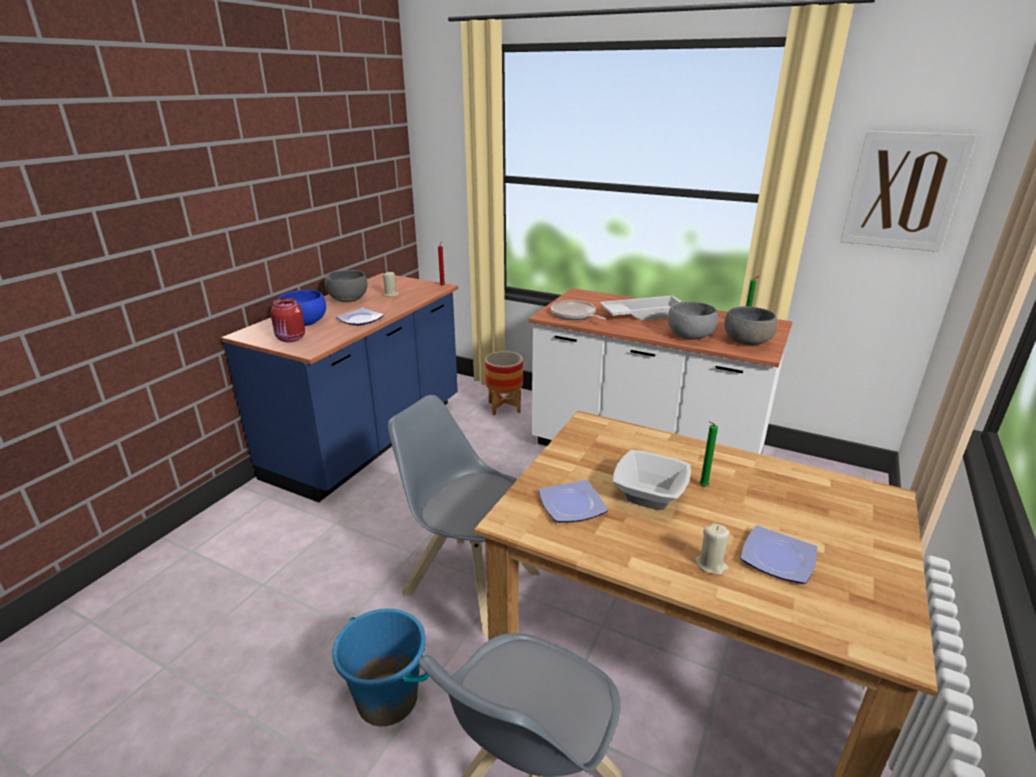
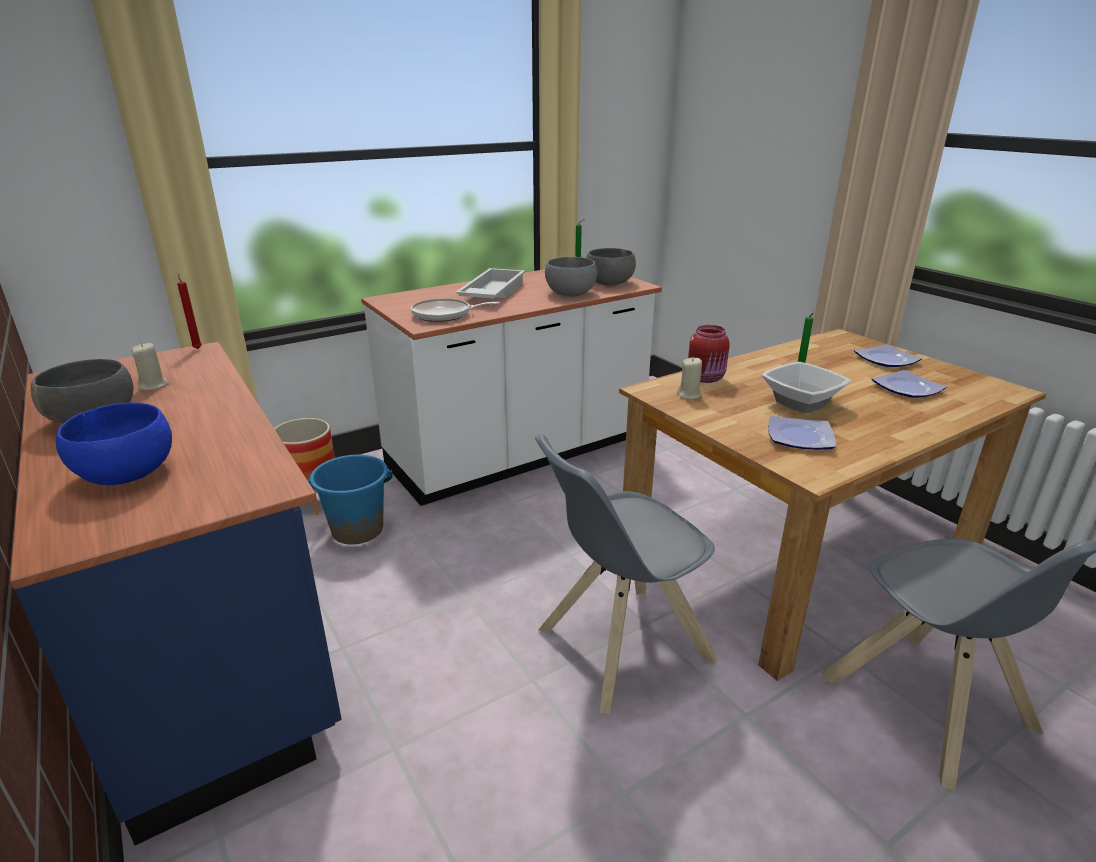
camera: 60 degrees left, 0 degrees up
red jar [271,298,305,342] -> red jar moved to [688,325,729,383]
blue bucket [332,608,429,726] -> blue bucket moved to [308,455,393,545]
plate [336,308,384,325] -> plate moved to [854,344,922,367]
beige candle [695,523,730,575] -> beige candle moved to [677,357,702,399]
picture [840,131,976,252] -> none

